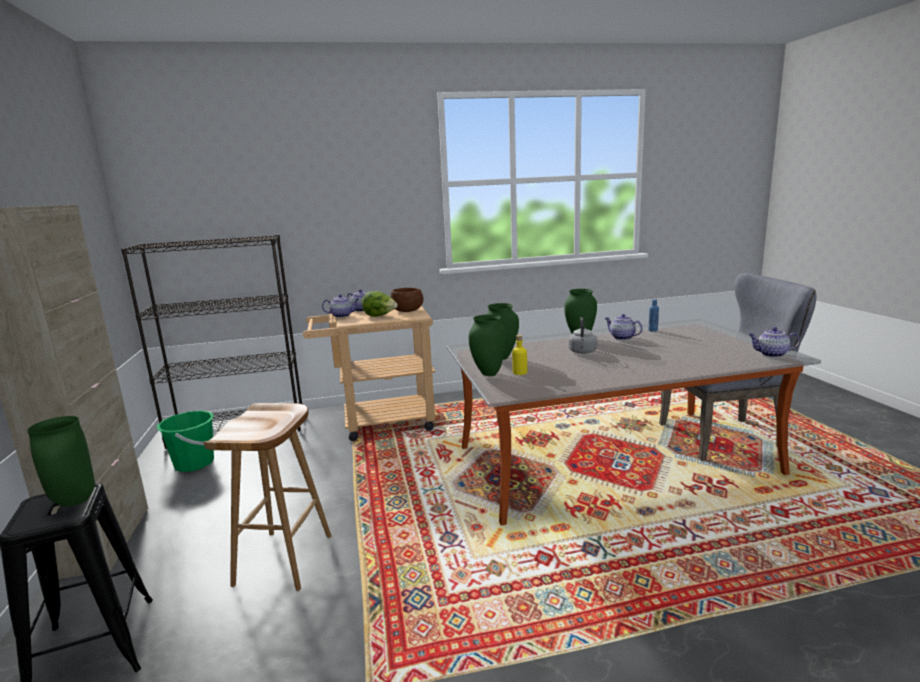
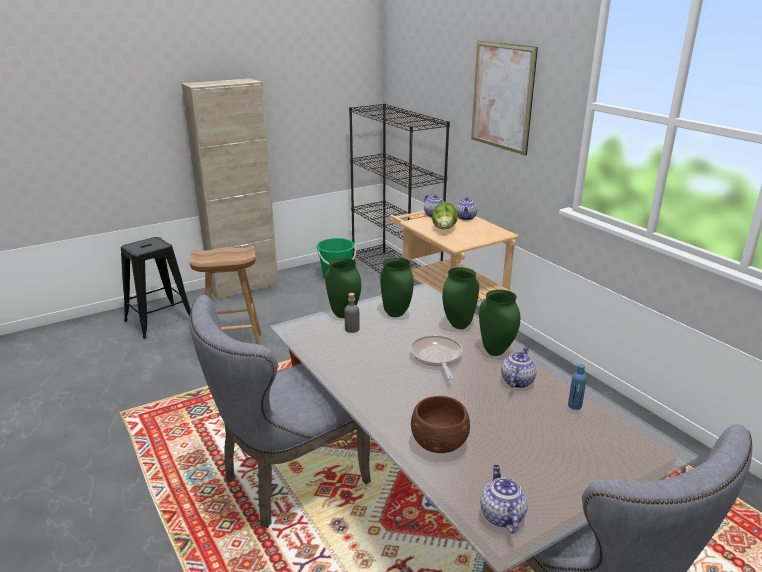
camera: 70 degrees right, 10 degrees up
green vase [27,416,95,507] -> green vase moved to [442,267,479,329]
brown bowl [391,288,423,312] -> brown bowl moved to [411,396,470,453]
yellow bottle [512,335,527,375] -> grey bottle [344,293,360,333]
grey kettle [569,317,597,354] -> frying pan [410,335,463,380]
none -> grey chair [190,295,371,528]
none -> picture [471,41,538,155]

